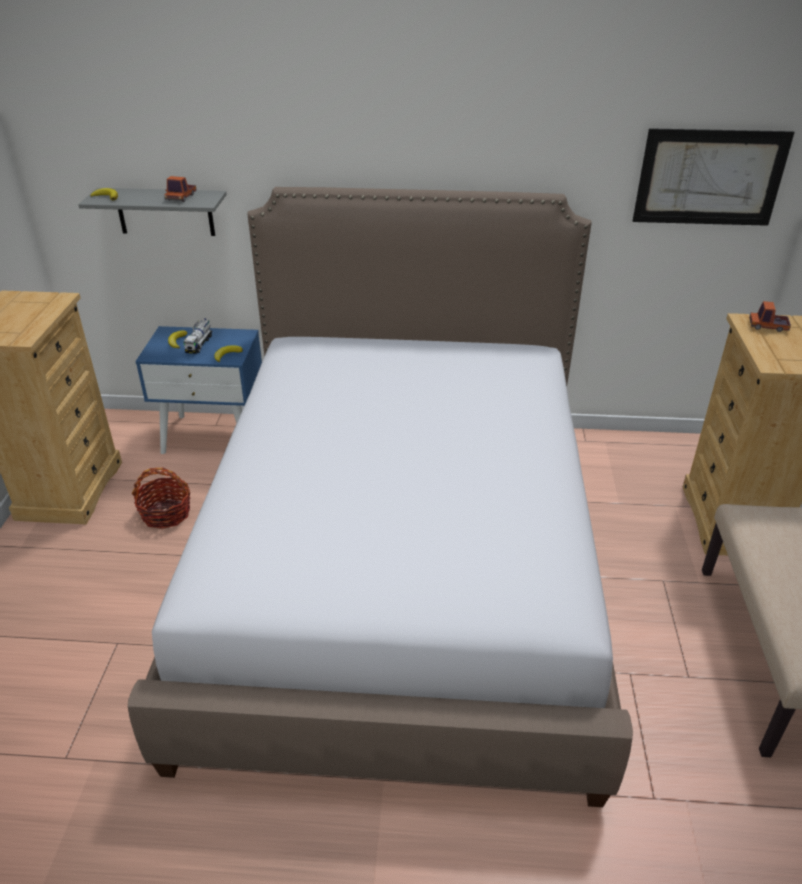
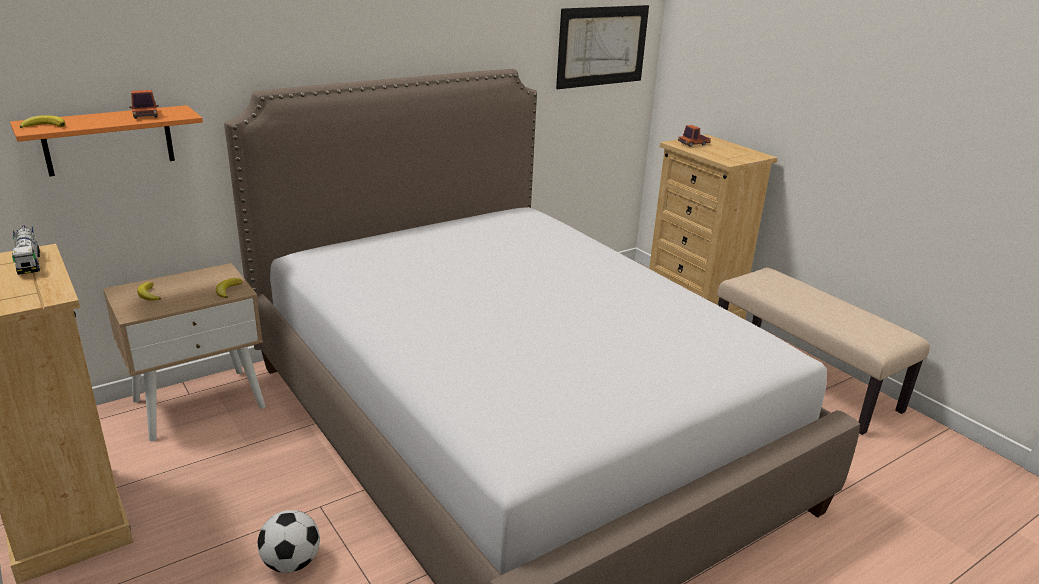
camera: 40 degrees left, 10 degrees down
grey shelf [78,188,227,236] -> orange shelf [10,105,203,177]
basket [132,468,191,529] -> none
blue nightstand [135,326,262,454] -> beige nightstand [103,263,266,442]
toy truck [183,318,212,354] -> toy truck moved to [12,225,40,275]
none -> football [257,510,320,573]

